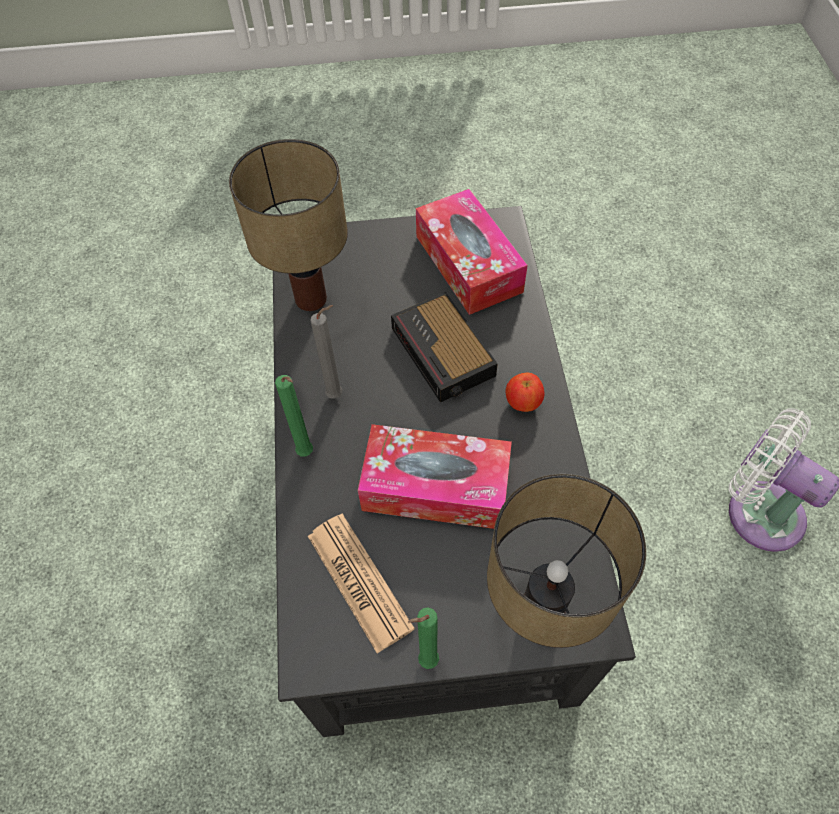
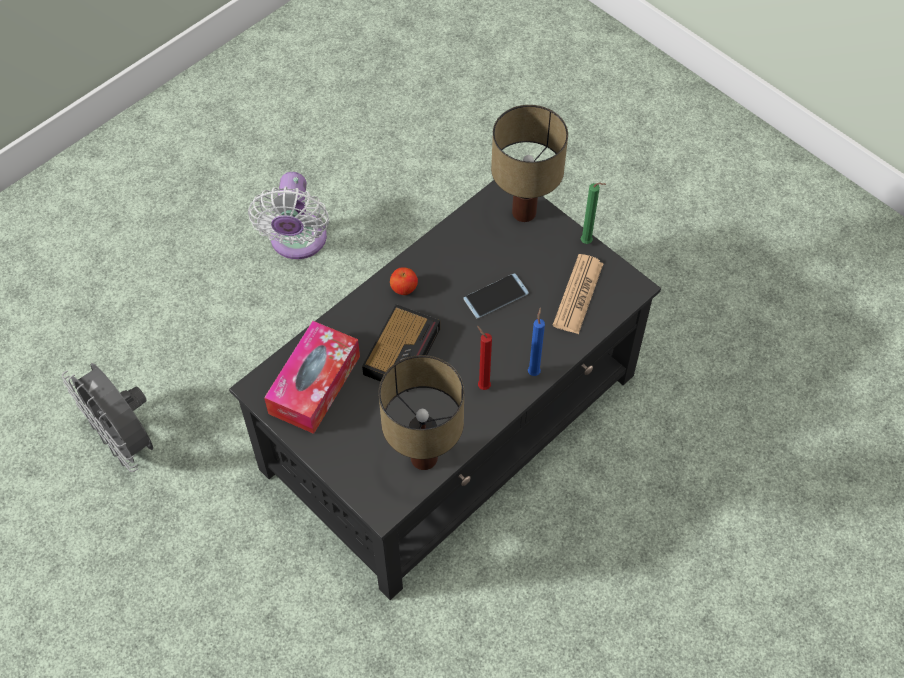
camera: 130 degrees left, 0 degrees up
green candle [275,375,313,457] -> blue candle [528,307,545,376]
grey candle [310,305,342,399] -> red candle [477,326,492,390]
tissue box [358,424,512,529] -> phone [463,273,529,319]
none -> grey fan [62,363,153,472]

